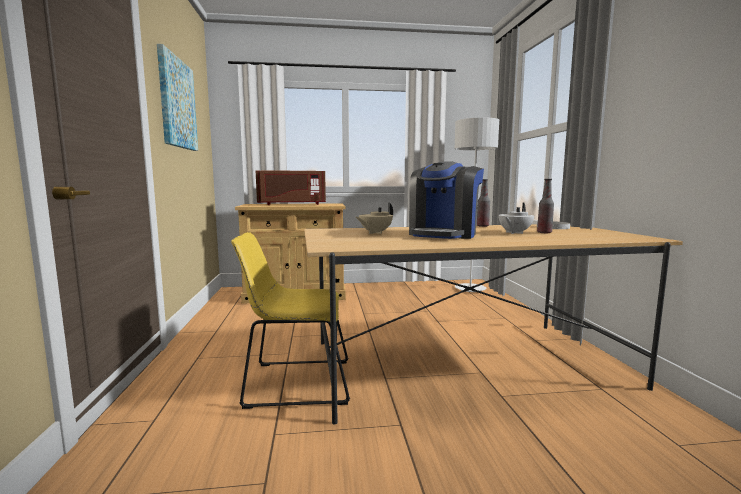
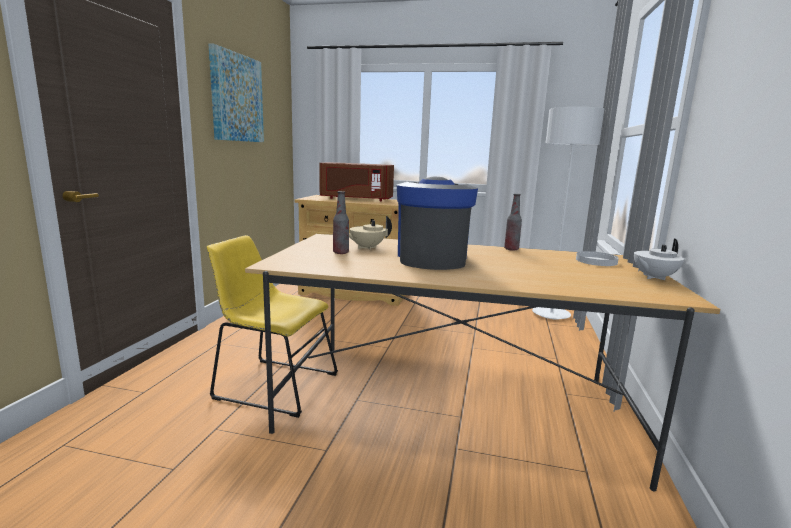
camera: 20 degrees right, 5 degrees up
coffee machine [409,161,484,239] -> coffee machine turned 135 degrees clockwise [397,177,478,270]
white teapot [498,202,534,234] -> white teapot moved to [634,239,684,280]
bottle [537,179,554,233] -> bottle moved to [333,191,349,254]

